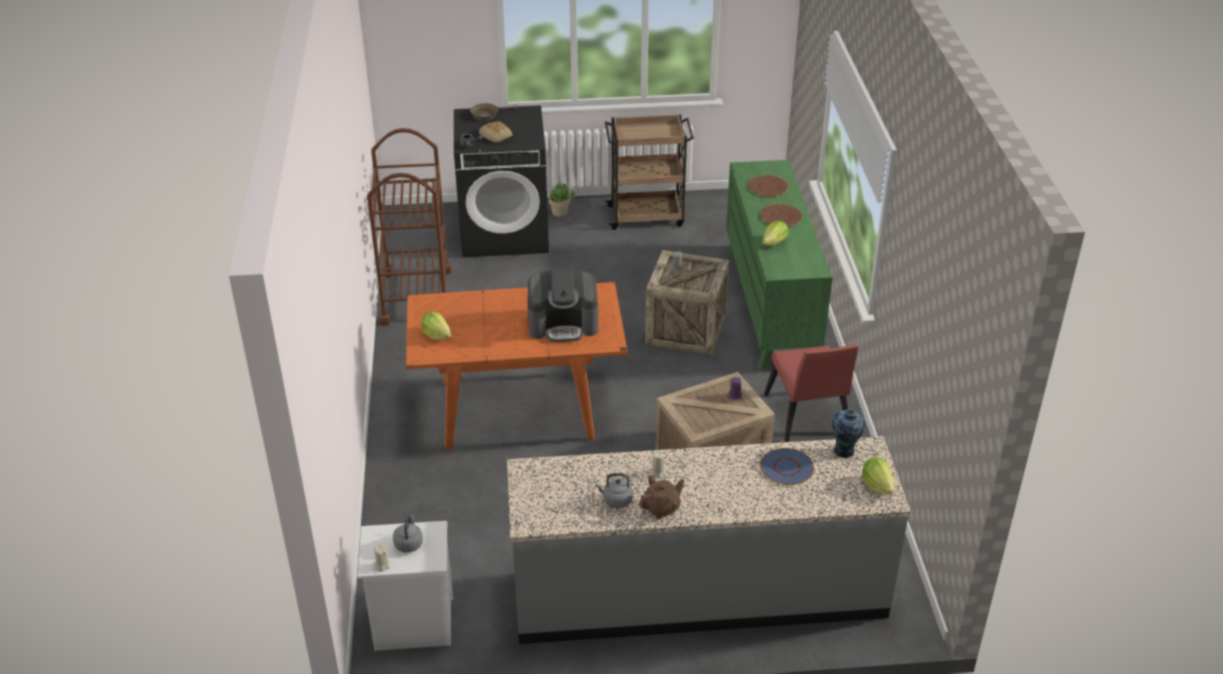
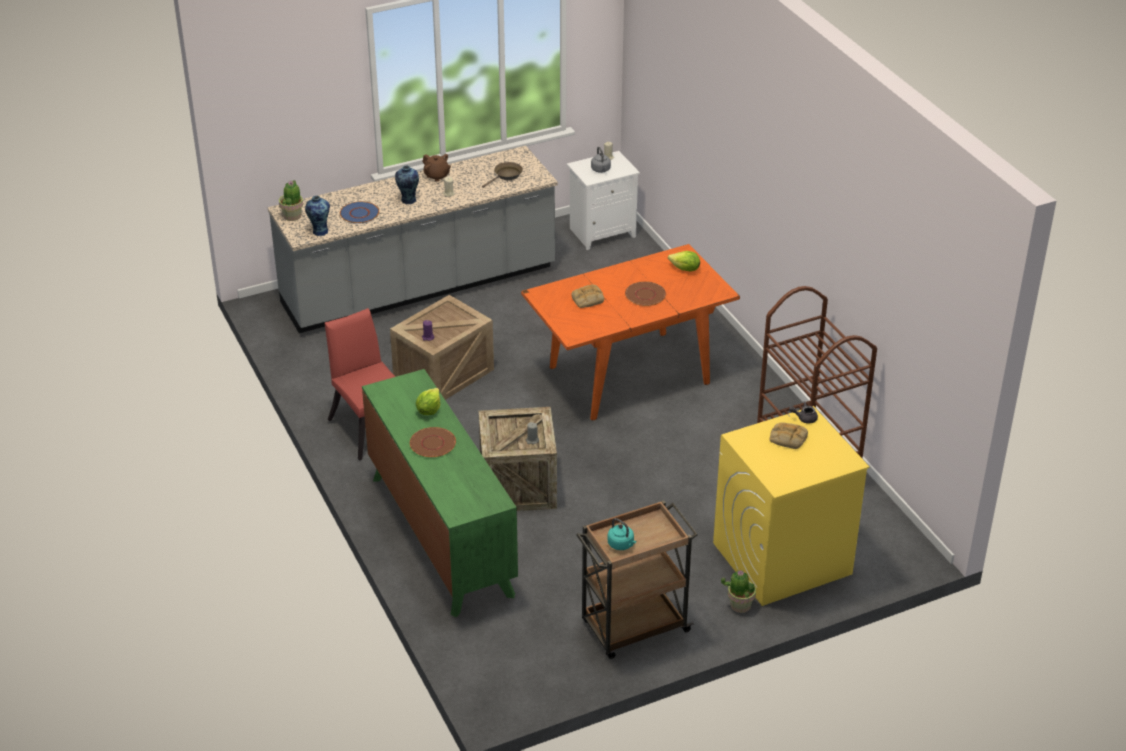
camera: 160 degrees right, 0 degrees up
black washing machine [454,105,549,257] -> yellow washing machine [713,406,869,606]
brown frying pan [470,103,518,121] -> brown frying pan moved to [482,162,523,188]
coffee machine [527,268,599,342] -> bread [571,285,604,308]
grey kettle [595,473,633,508] -> none
brown teapot [639,475,685,519] -> brown teapot turned 90 degrees counterclockwise [422,154,451,181]
brown plate [748,175,789,197] -> brown plate moved to [625,281,666,306]
lettuce [862,458,894,495] -> potted plant [279,180,303,221]
none -> vase [395,166,419,204]
none -> turquoise kettle [607,518,636,550]

